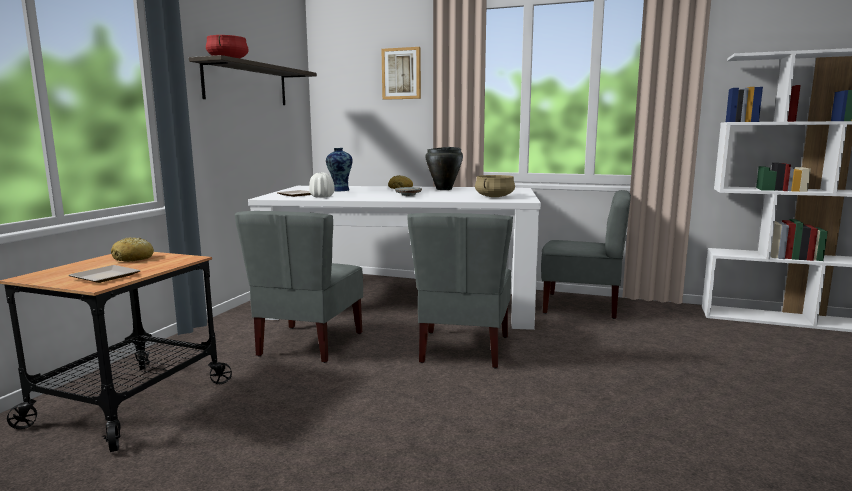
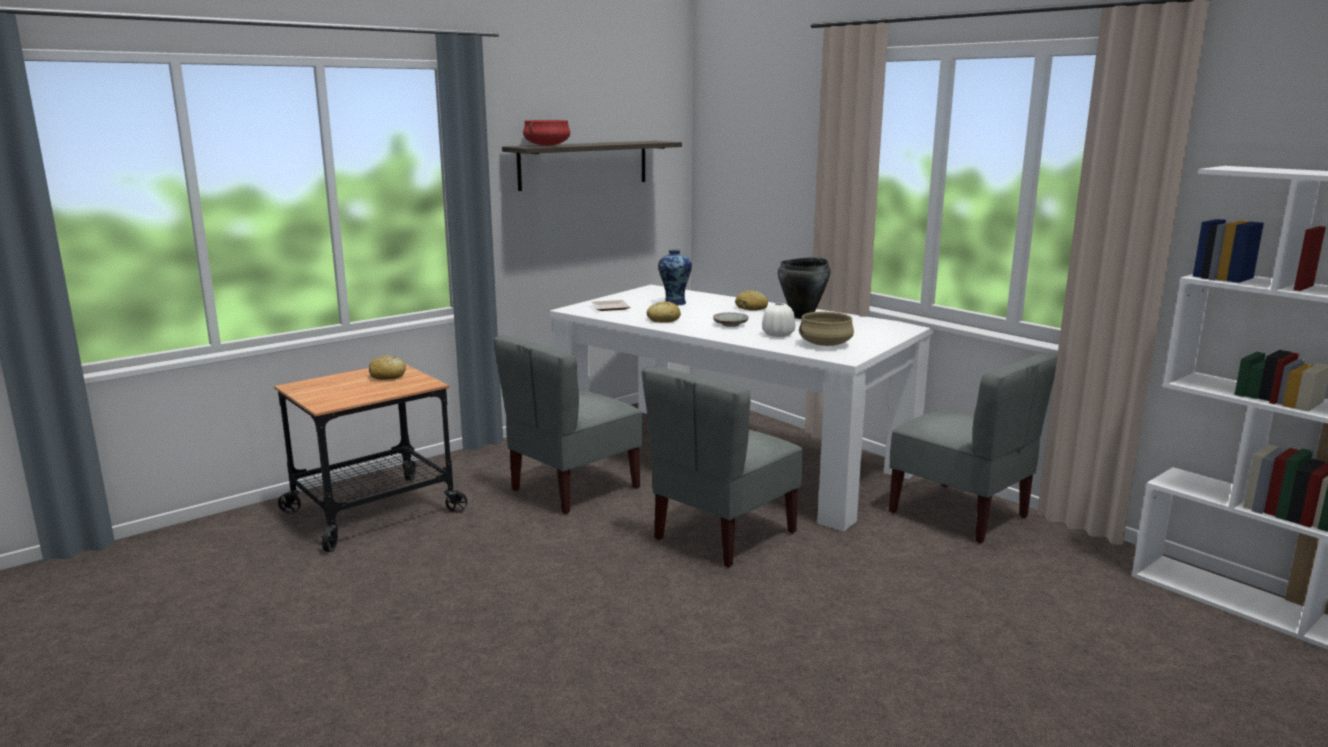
camera: 30 degrees right, 5 degrees up
plate [68,265,141,283] -> none
white vase [309,173,335,198] -> white vase moved to [762,303,795,337]
picture [381,47,421,100] -> none
none -> bread [647,301,681,323]

